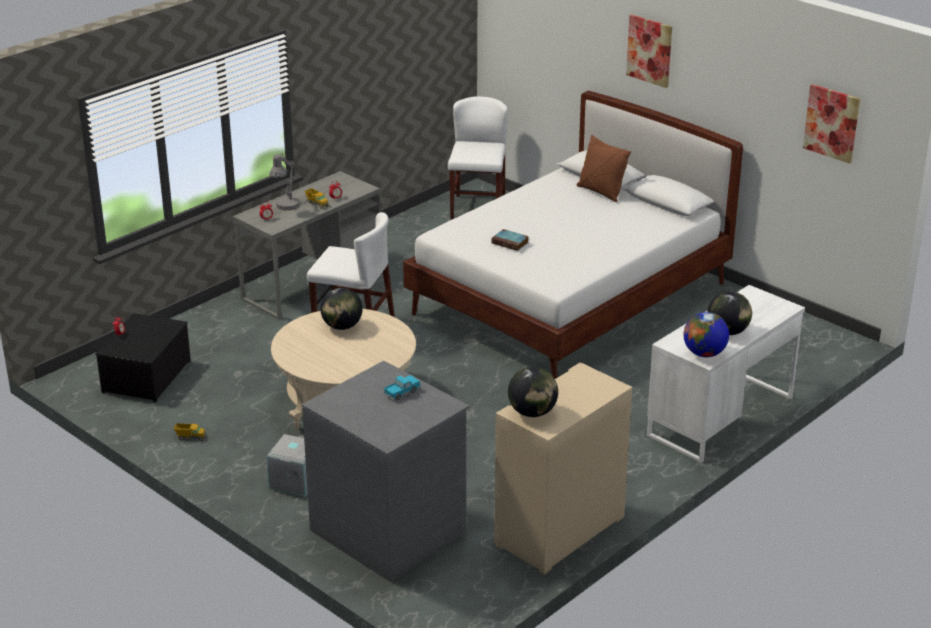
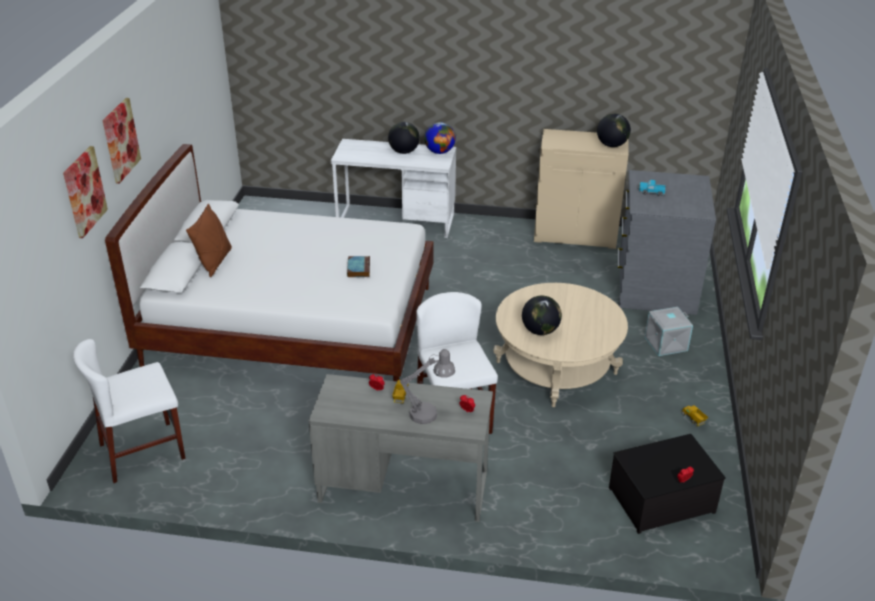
camera: 125 degrees left, 5 degrees up
picture [803,84,860,164] -> picture moved to [63,146,108,238]

